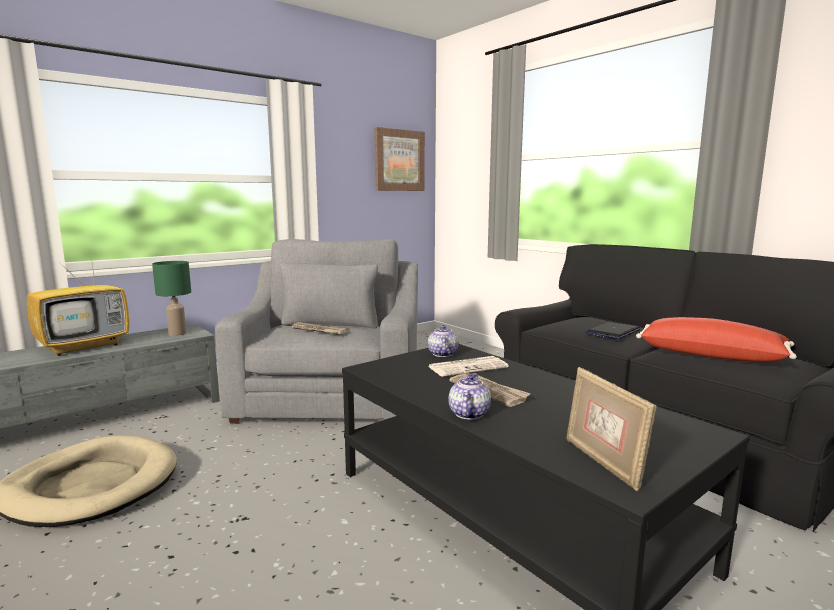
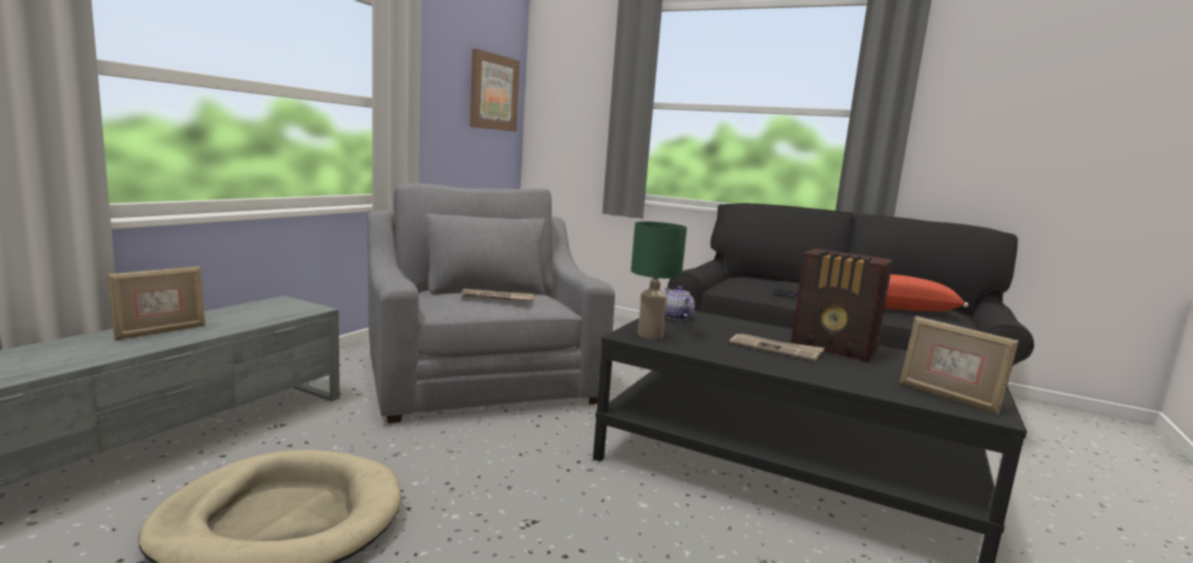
camera: 25 degrees left, 0 degrees up
television [27,250,129,356] -> picture frame [107,266,206,341]
green table lamp [152,261,191,336] -> green table lamp moved to [631,222,687,340]
newspaper [428,356,509,377] -> none
teapot [449,373,491,420] -> none
none -> radio [791,249,893,362]

